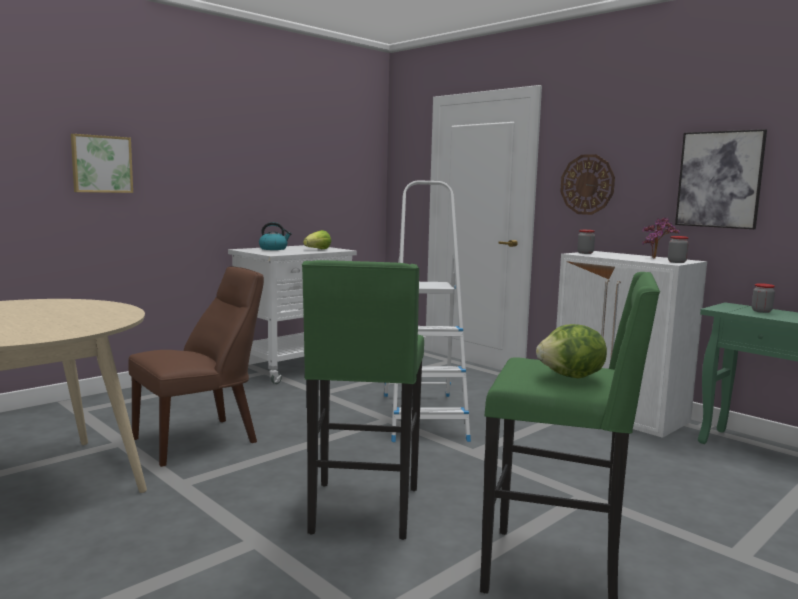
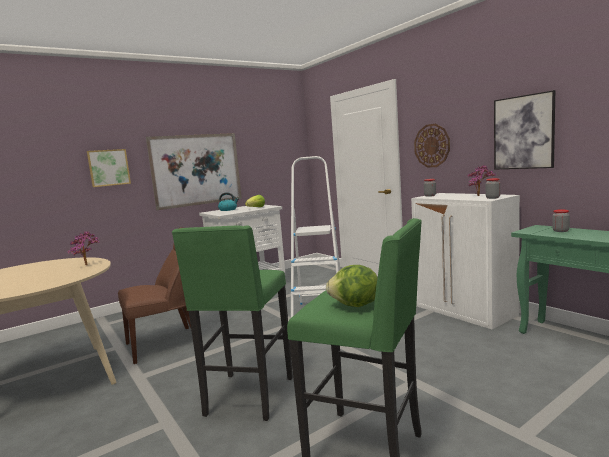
camera: 10 degrees right, 0 degrees up
none -> potted plant [67,231,99,265]
none -> picture [146,133,242,210]

